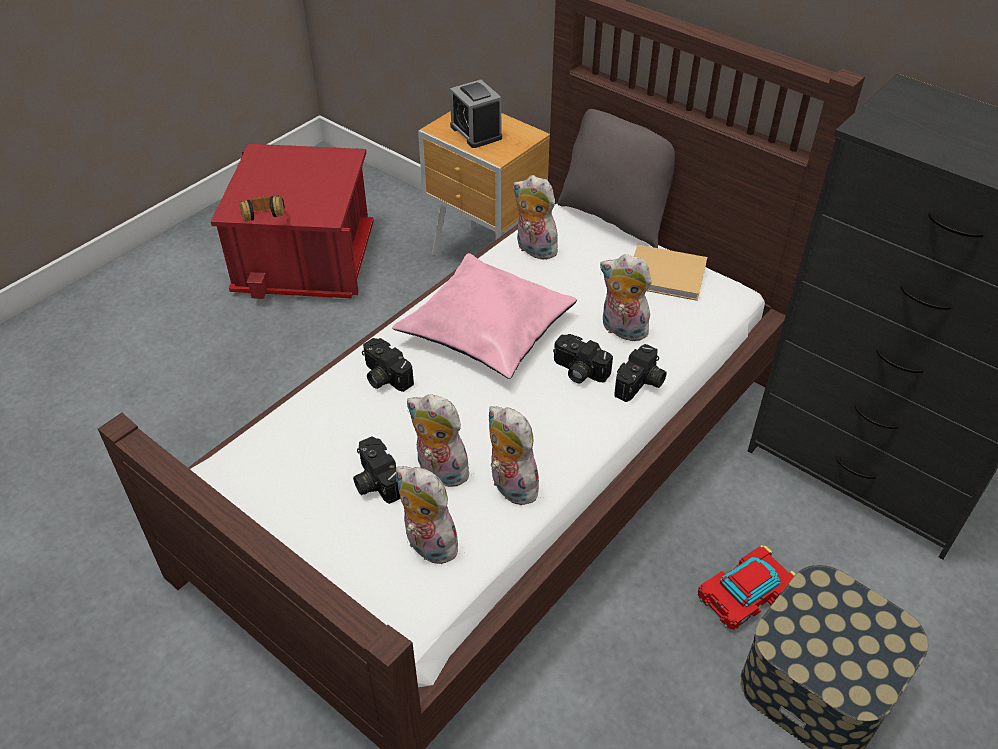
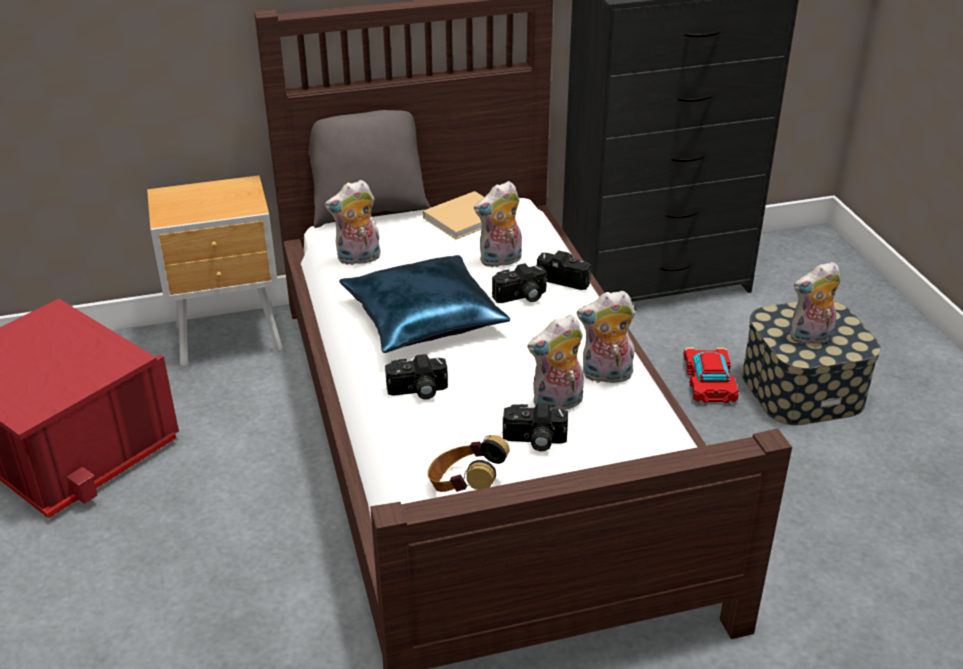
camera: 55 degrees left, 10 degrees down
headphones [240,195,285,221] -> headphones moved to [428,435,510,492]
pink pillow [392,253,577,379] -> blue pillow [339,255,510,353]
plush toy [396,466,464,564] -> plush toy moved to [790,262,840,345]
alarm clock [450,80,502,148] -> none
camera [615,344,667,402] -> camera turned 45 degrees counterclockwise [537,251,591,290]

